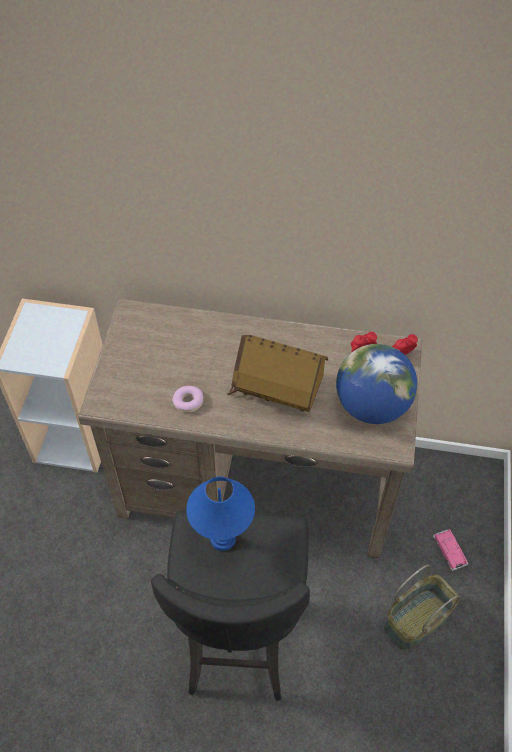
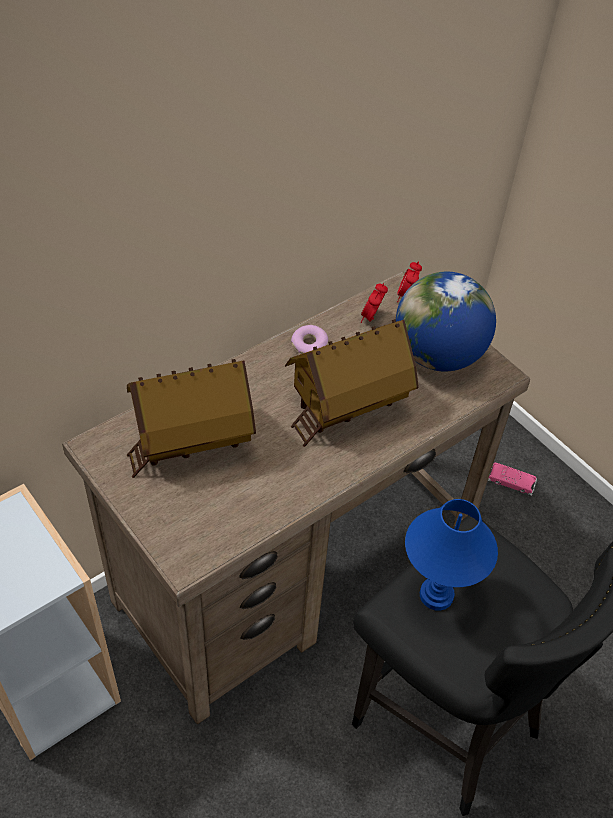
camera: 50 degrees left, 5 degrees down
donut [172,386,203,412] -> donut moved to [291,325,328,354]
basket [385,564,459,650] -> none
none -> toy house [127,359,256,478]

